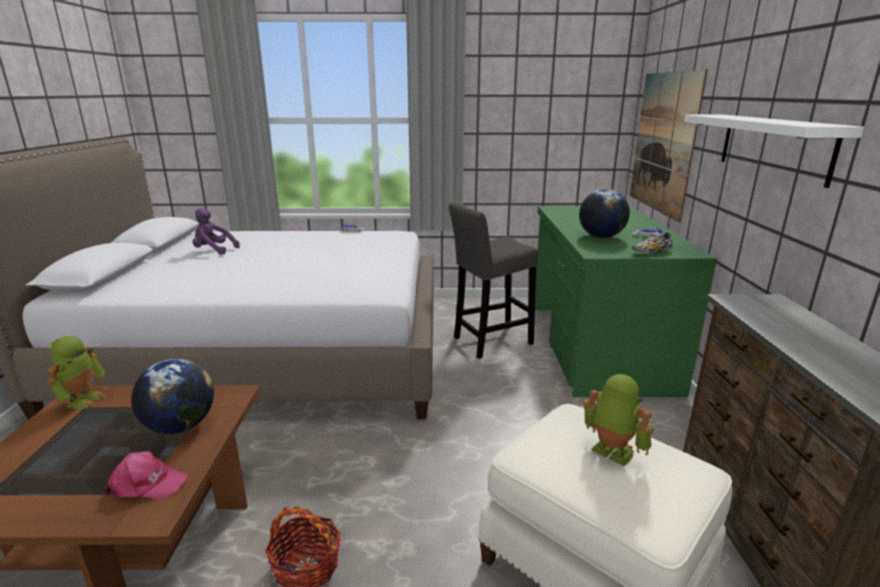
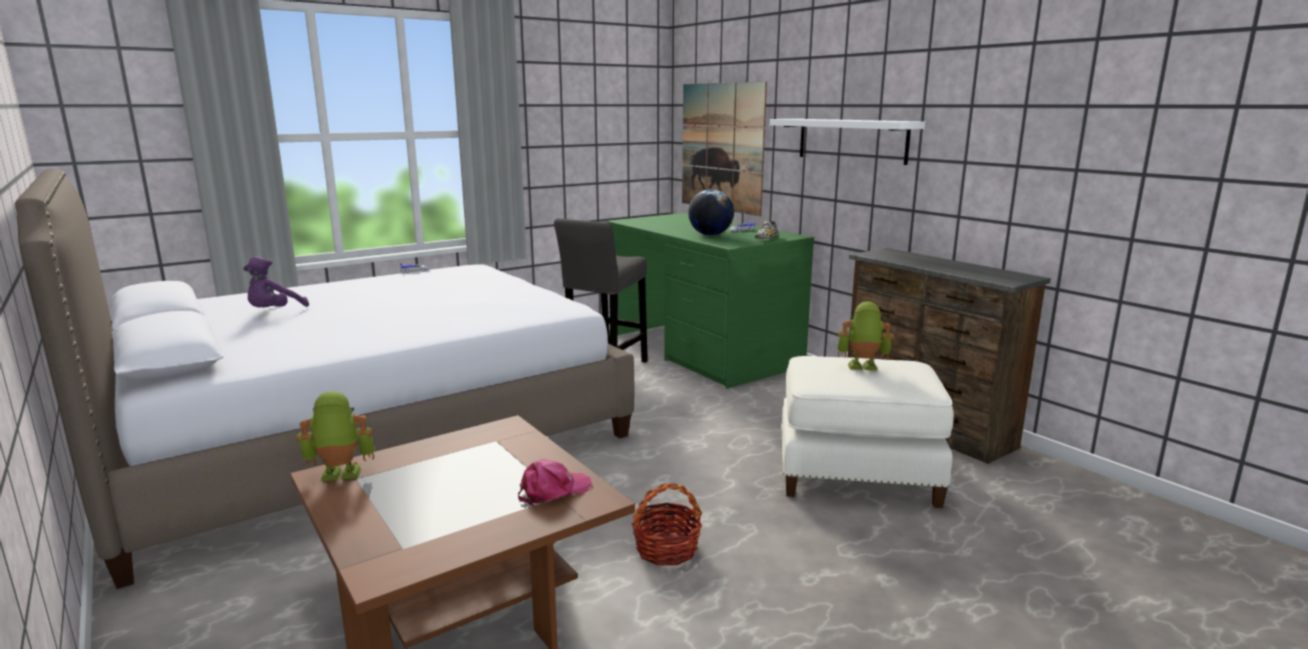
camera: 35 degrees left, 5 degrees down
toy robot [47,336,107,409] -> toy robot turned 75 degrees counterclockwise [296,391,375,481]
globe [131,359,214,434] -> none
purple plush toy [192,208,240,255] -> purple plush toy turned 45 degrees counterclockwise [243,256,309,308]

